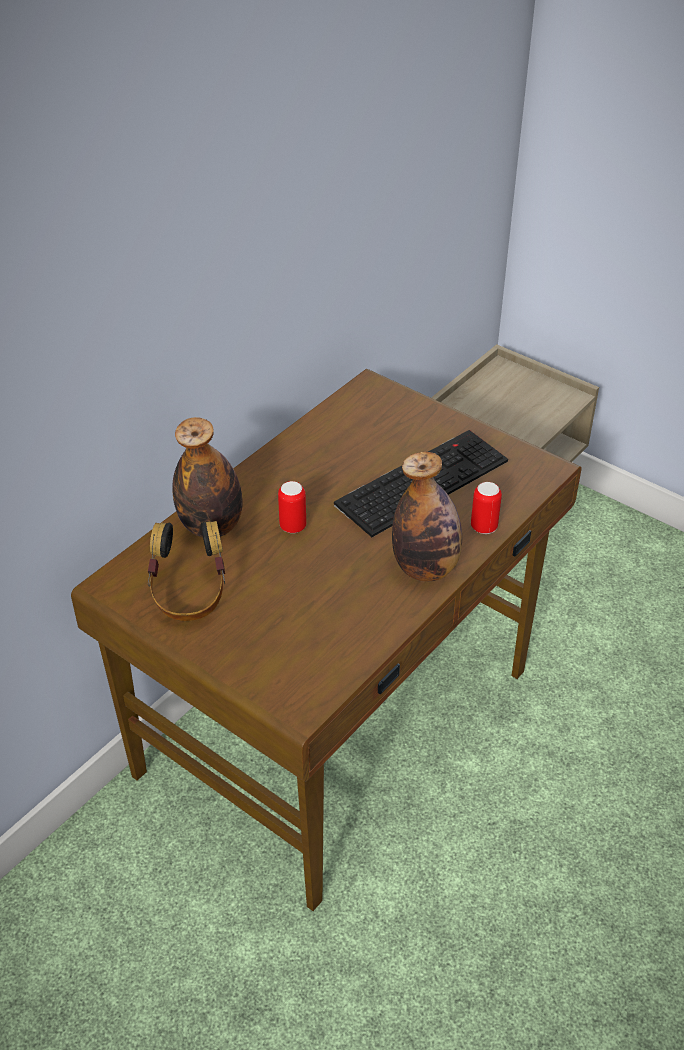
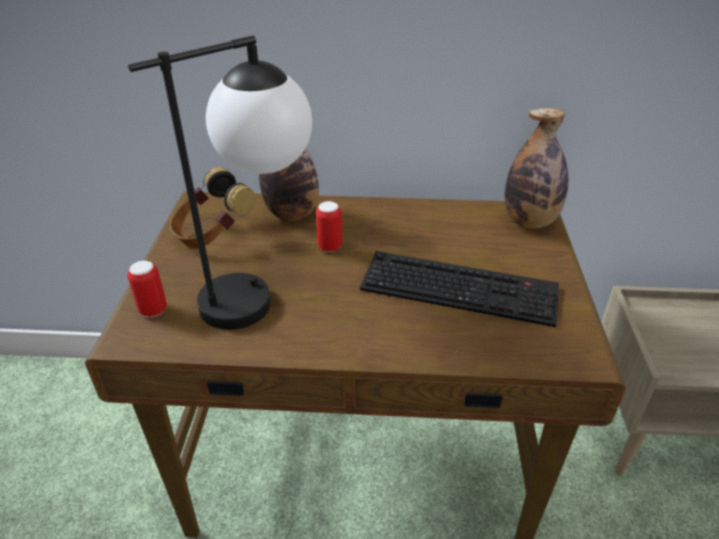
camera: 55 degrees right, 5 degrees down
bottle [392,452,462,582] -> bottle moved to [505,108,568,229]
can [471,482,502,534] -> can moved to [128,261,167,317]
none -> table lamp [128,35,312,330]

